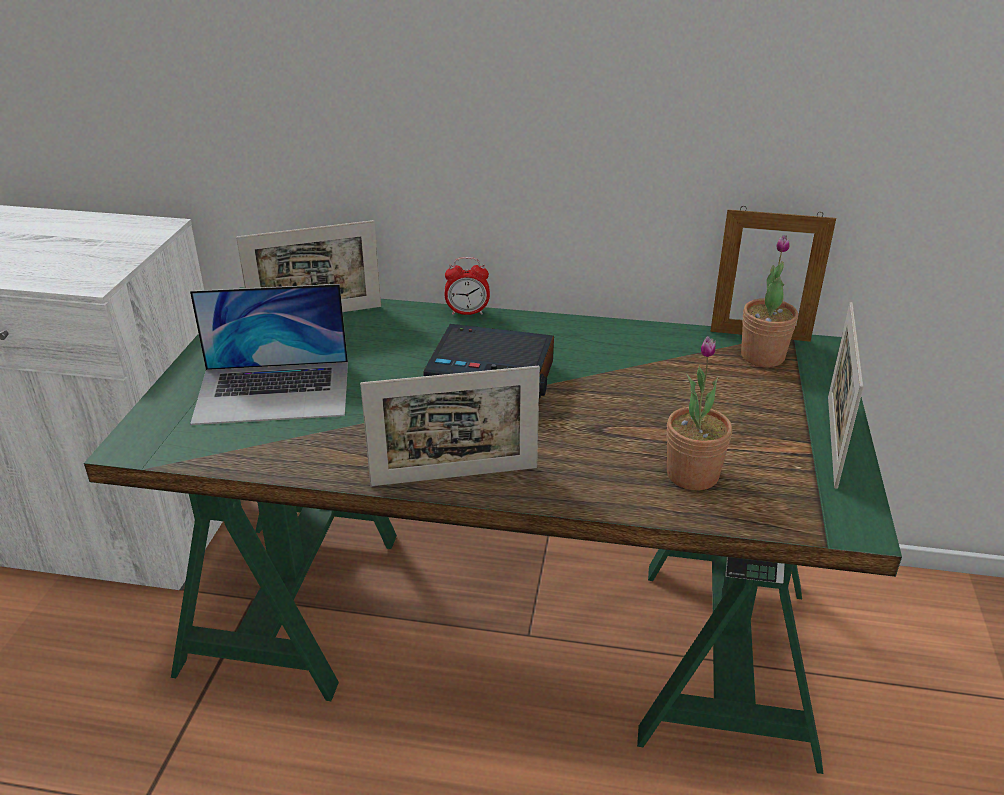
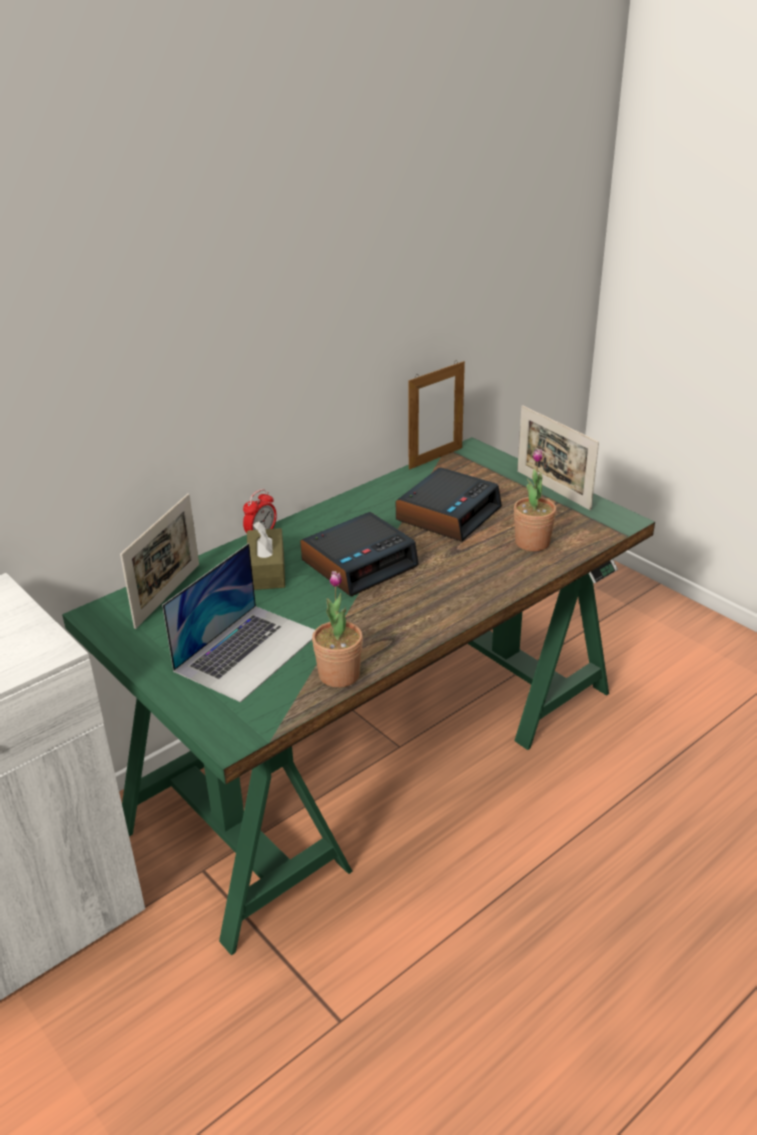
camera: 50 degrees left, 0 degrees up
picture frame [360,366,540,486] -> none
potted plant [741,235,798,367] -> potted plant moved to [312,571,363,688]
none -> brown tissue box [247,522,285,590]
none -> alarm clock [396,467,502,542]

